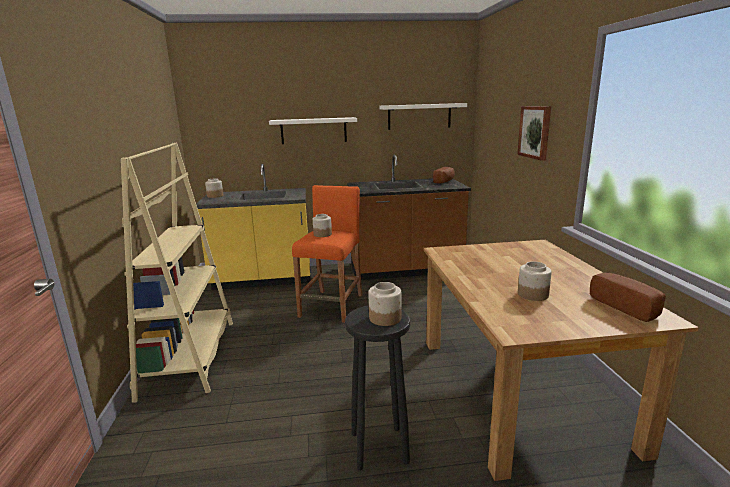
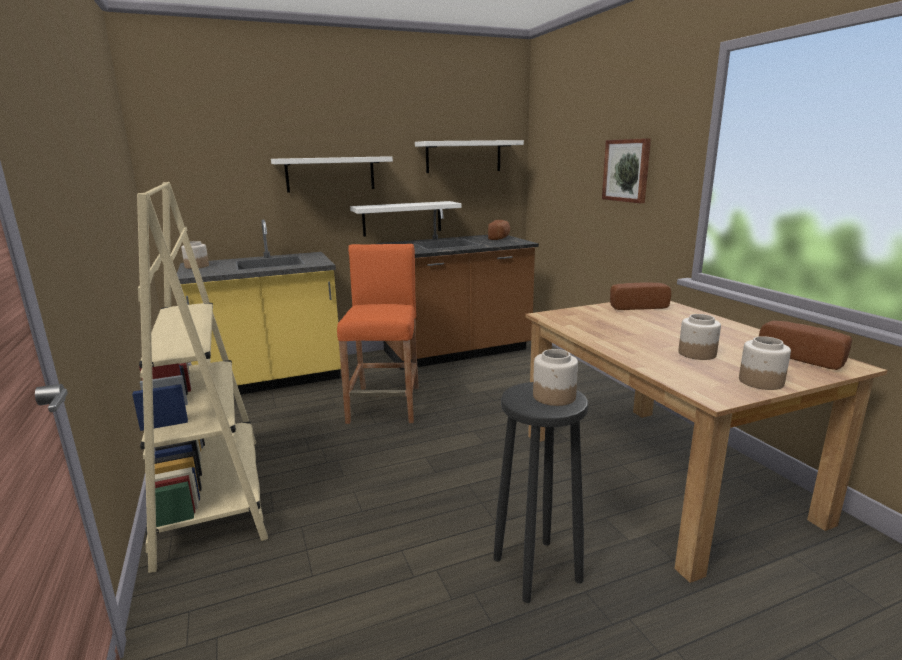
camera: 15 degrees left, 0 degrees up
jar [313,214,332,237] -> jar moved to [739,336,791,390]
none -> white shelf [350,201,462,236]
none -> bread [610,283,671,310]

